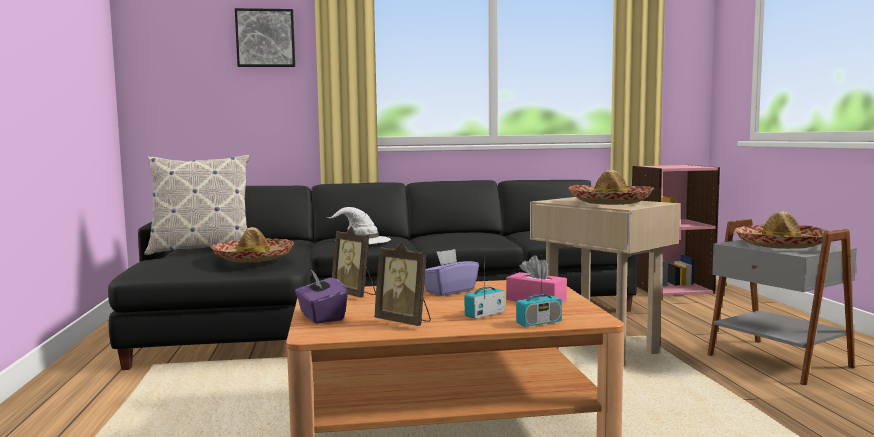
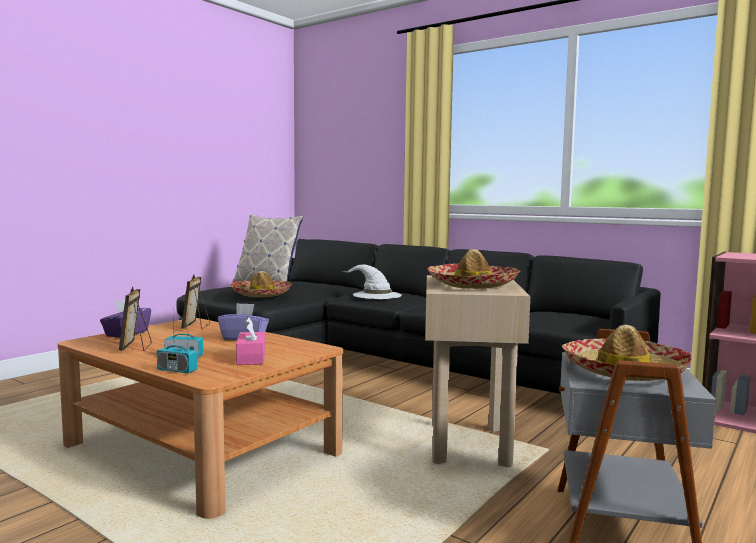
camera: 45 degrees right, 0 degrees up
picture [235,8,295,67] -> none

